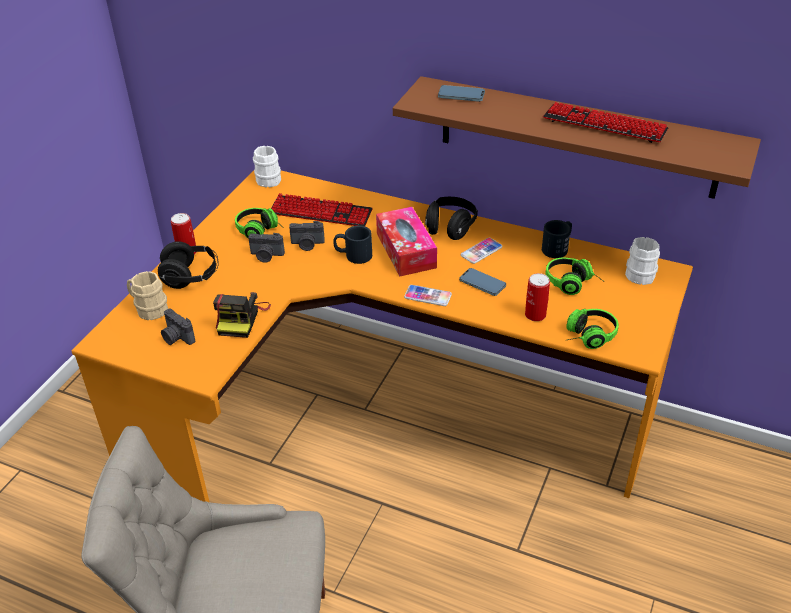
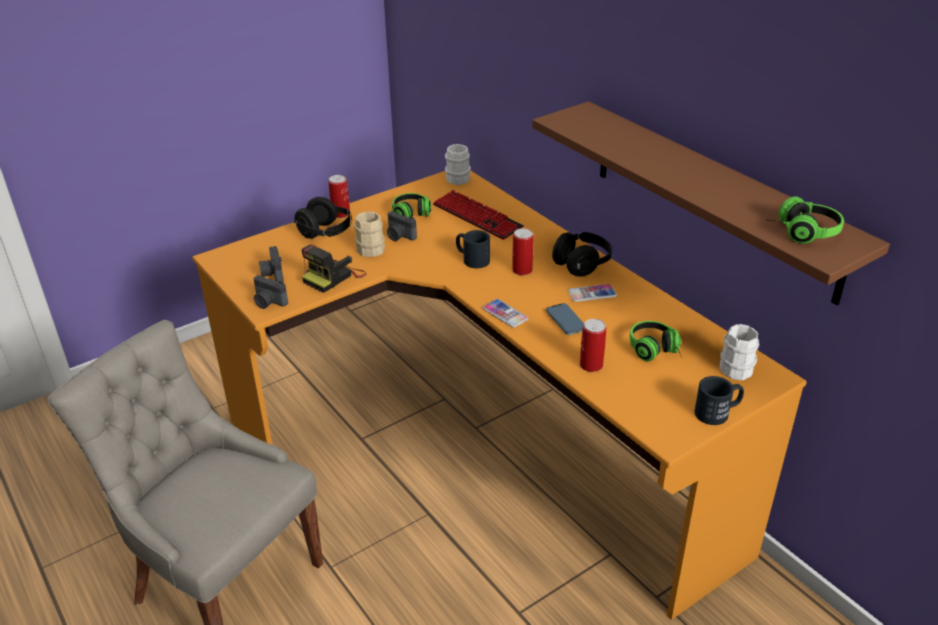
camera: 30 degrees right, 5 degrees down
beige mug [127,271,168,320] -> beige mug moved to [354,211,385,257]
camera [289,221,325,251] -> camera moved to [253,275,288,309]
tissue box [376,207,437,276] -> can [512,228,533,276]
phone [438,85,485,102] -> none
black mug [542,220,572,258] -> black mug moved to [694,376,744,425]
keyboard [543,102,668,143] -> none
headphones [566,309,619,349] -> headphones moved to [765,196,844,244]

